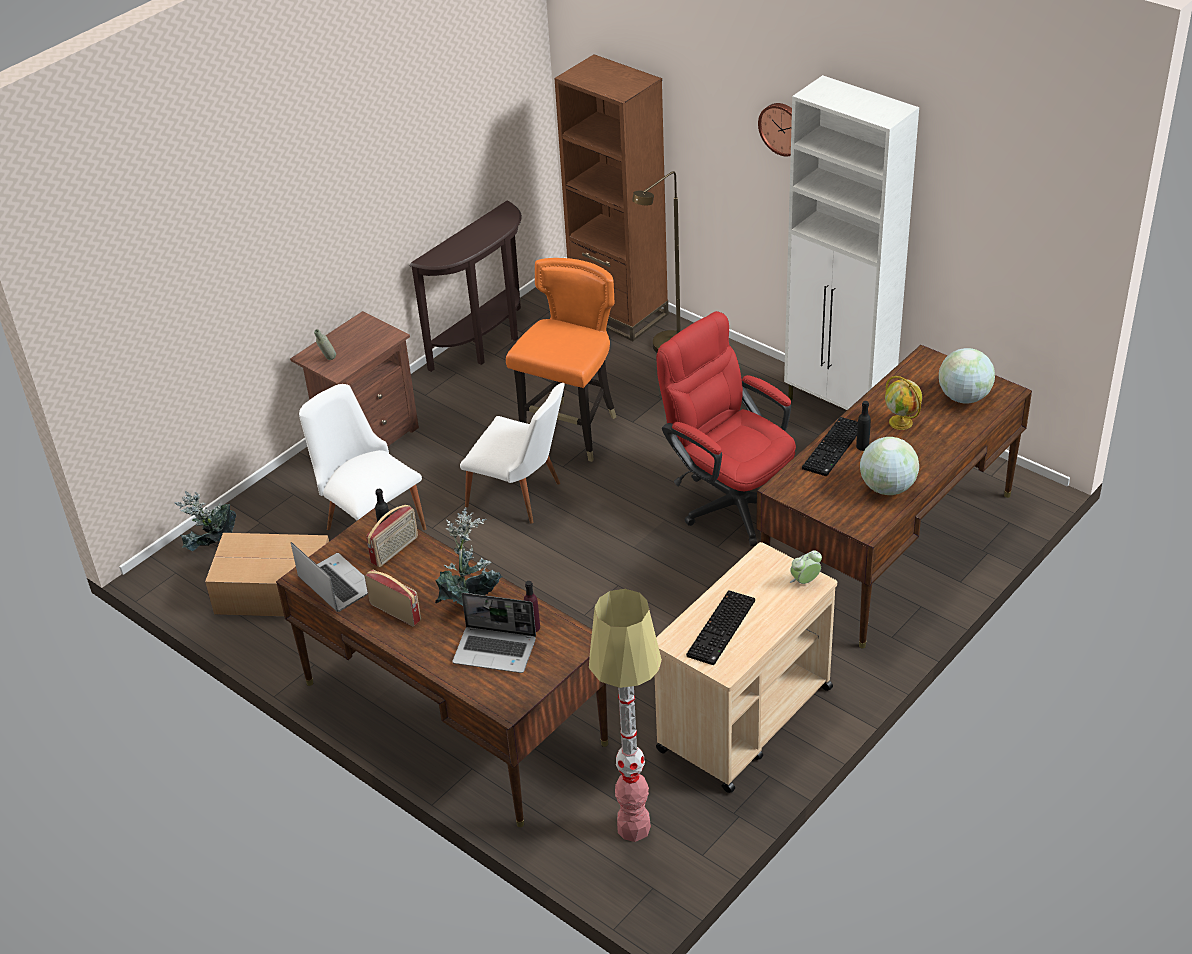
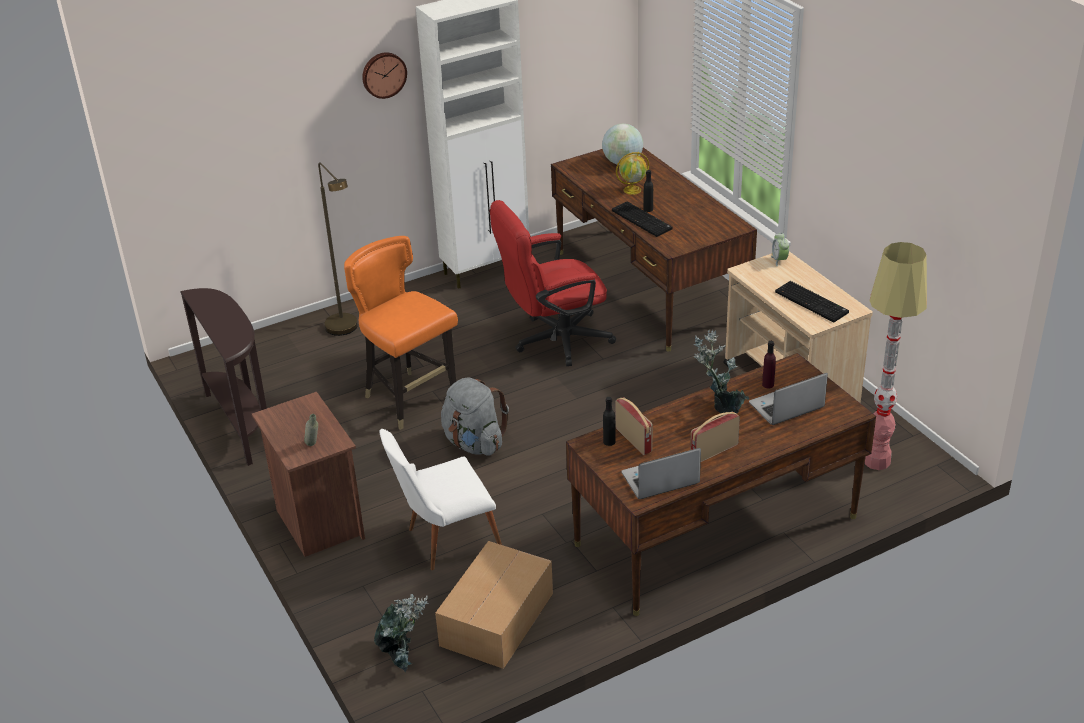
camera: 70 degrees left, 5 degrees down
laptop [452,593,536,673] -> laptop turned 150 degrees counterclockwise [749,373,828,425]
white chair [460,383,565,524] -> grey backpack [441,378,509,456]
brown bookcase [554,54,668,341] -> none
globe [860,437,919,495] -> none

